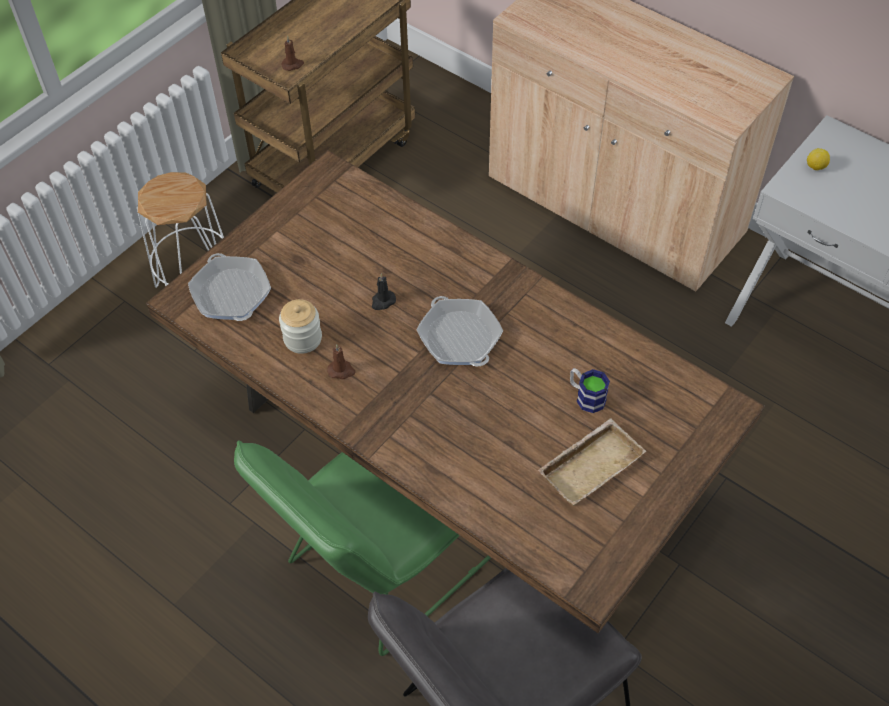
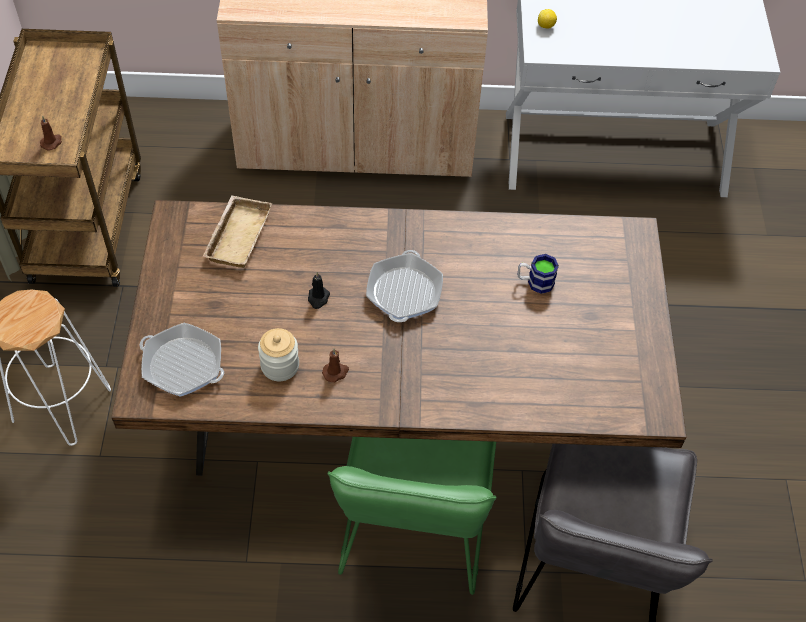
camera: 40 degrees left, 0 degrees up
frying pan [416,296,503,366] -> frying pan turned 105 degrees counterclockwise [366,250,443,322]
beige tray [538,419,646,506] -> beige tray moved to [203,196,272,268]

